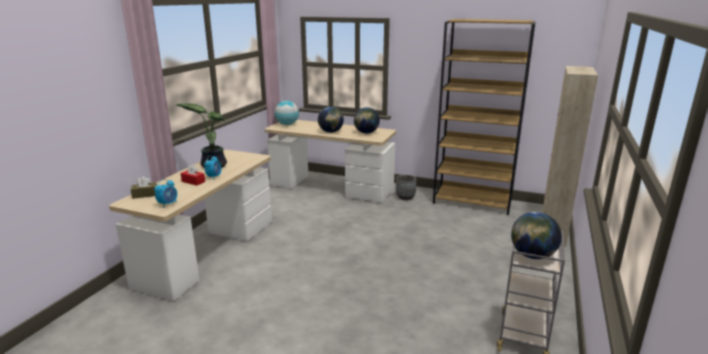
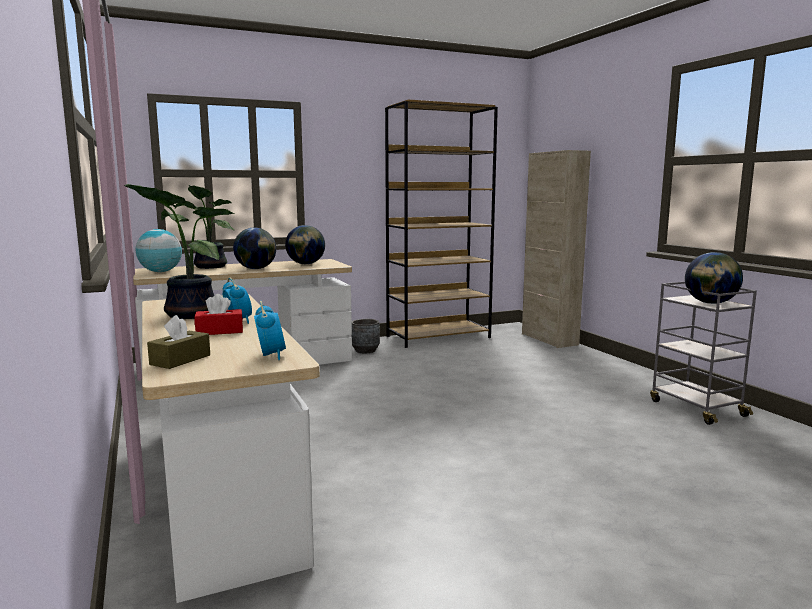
camera: 45 degrees left, 10 degrees down
none -> potted plant [175,185,234,269]

